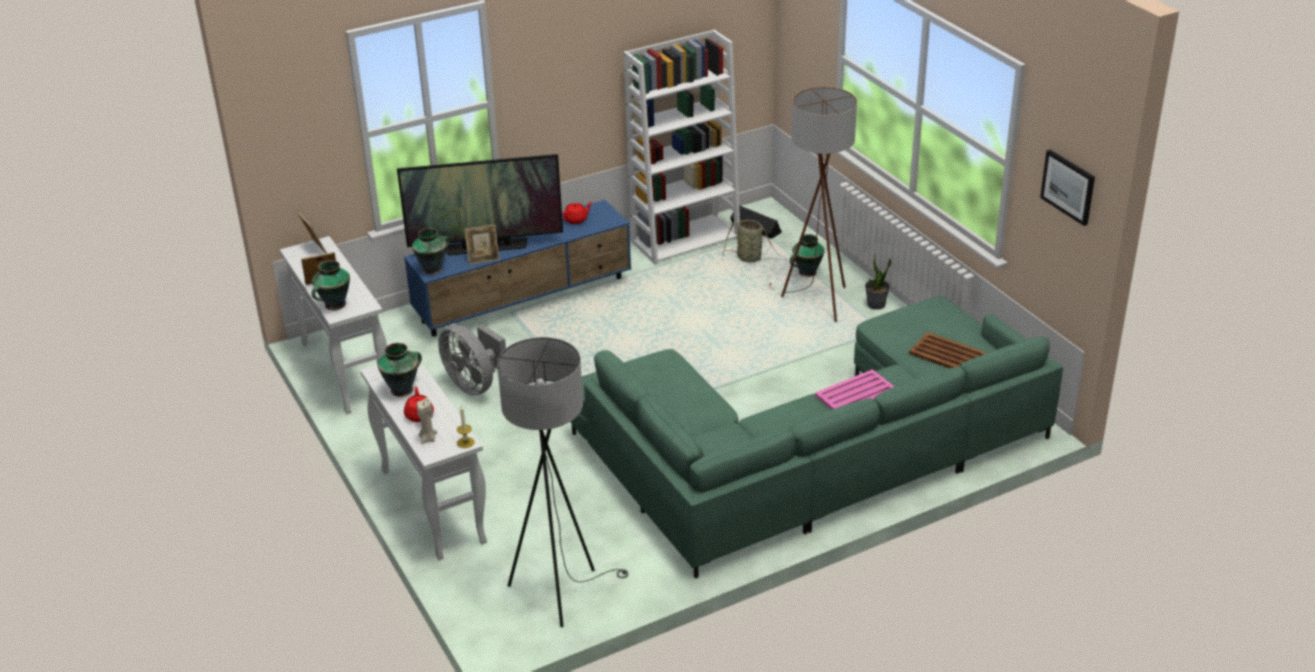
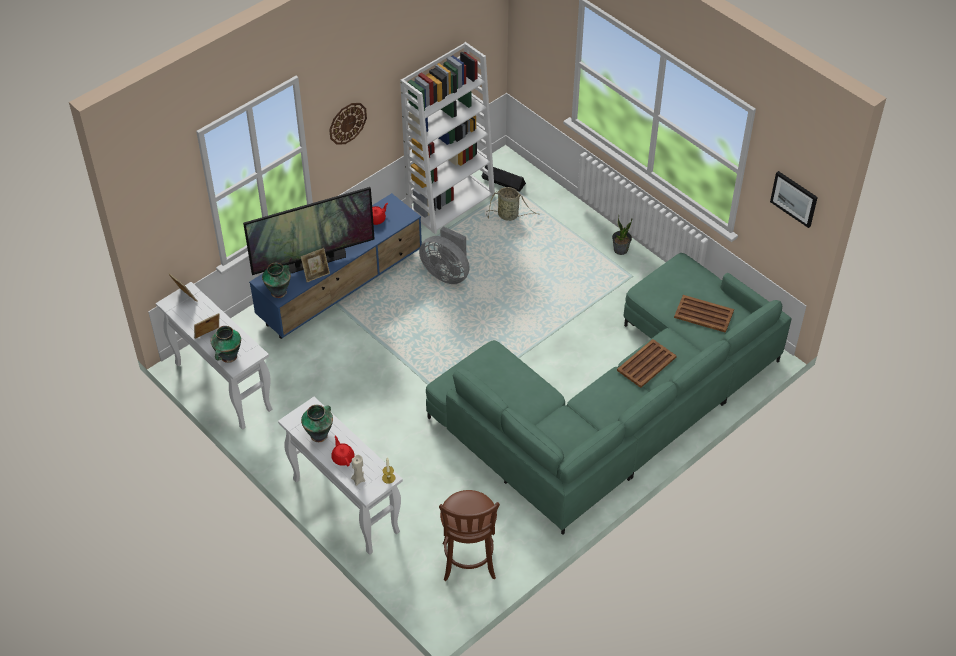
camera: 15 degrees left, 15 degrees up
grey fan [438,324,506,396] -> grey fan moved to [419,226,470,284]
grey floor lamp [497,337,628,627] -> brown stool [439,490,500,581]
brown floor lamp [769,87,857,322] -> none
vase [790,234,825,277] -> none
pink tray [815,369,894,410] -> brown tray [617,339,677,388]
none -> wall clock [329,103,367,145]

